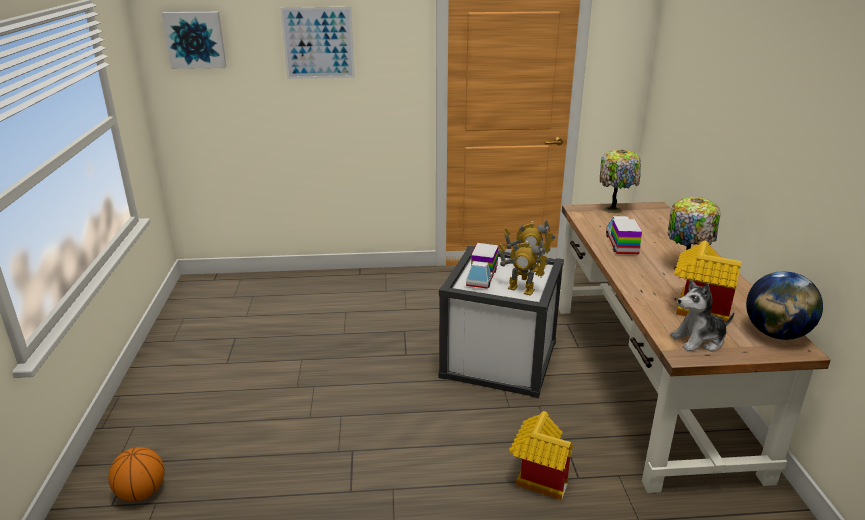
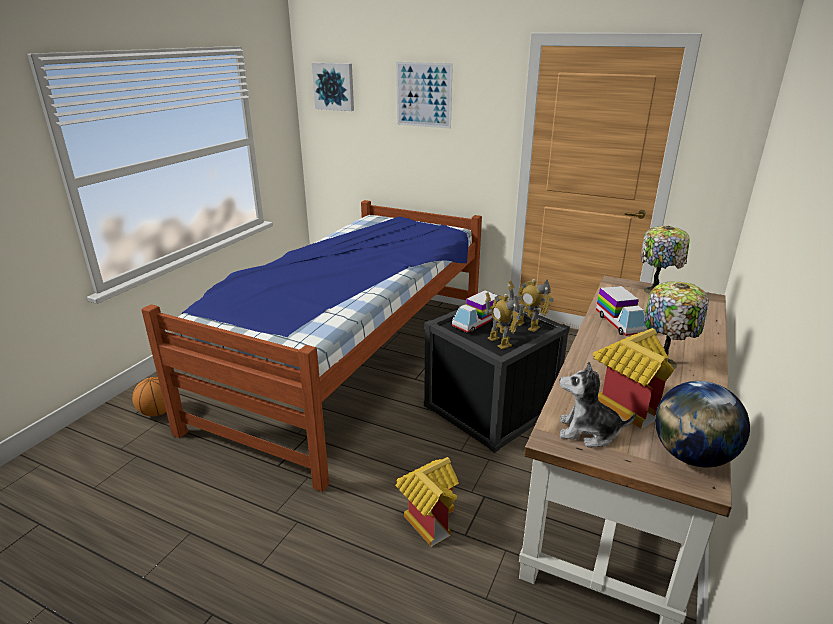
camera: 30 degrees right, 0 degrees up
white storage box [438,246,564,398] -> black storage box [424,310,570,453]
toy truck [606,216,642,254] -> toy truck turned 135 degrees clockwise [596,286,648,336]
none -> bed [142,200,482,492]

